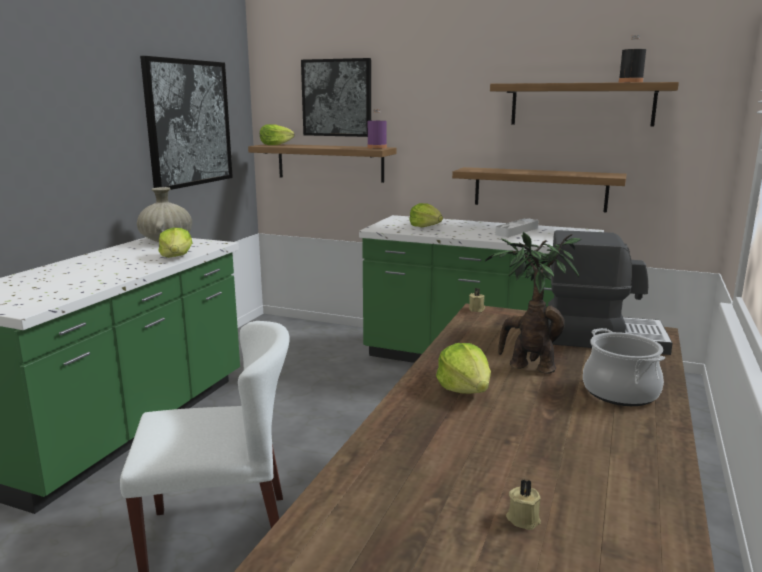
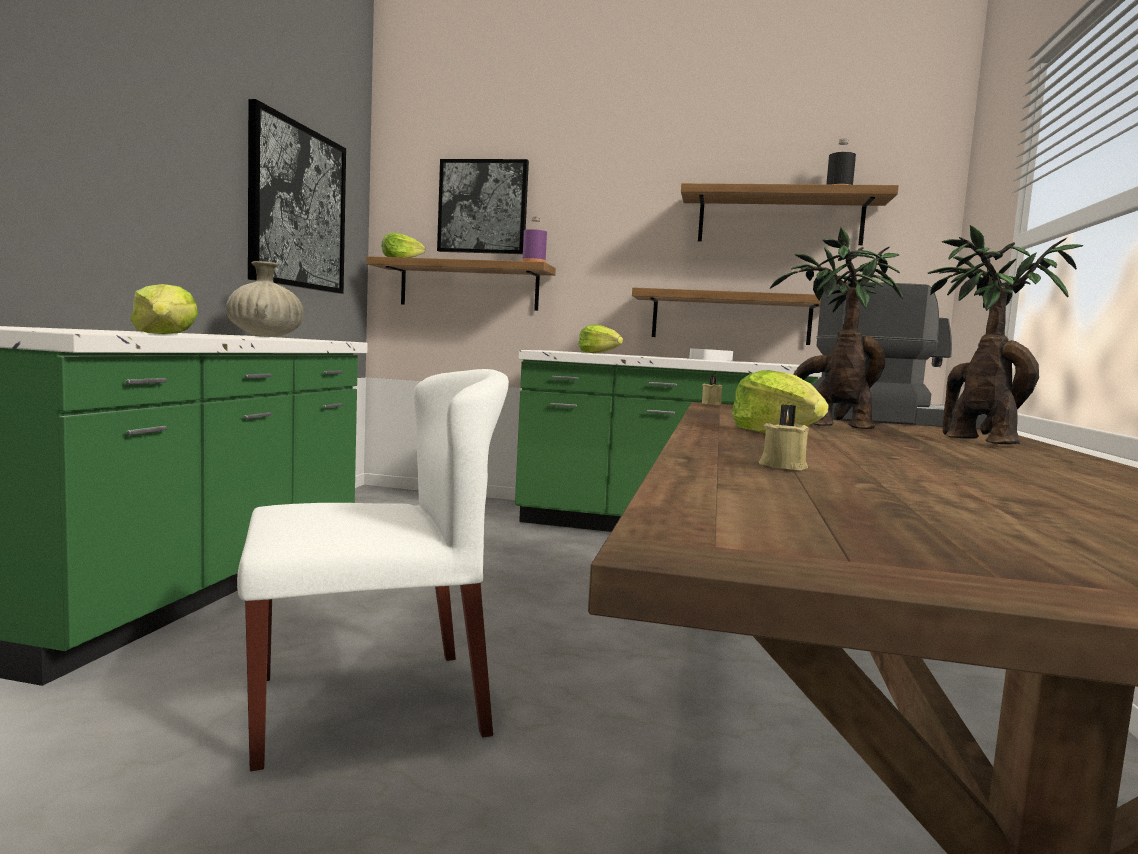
camera: 10 degrees left, 10 degrees down
lettuce [158,228,193,258] -> lettuce moved to [130,284,198,334]
beige candle [506,479,541,530] -> beige candle moved to [759,404,809,470]
cooking pot [583,328,665,406] -> potted plant [928,225,1083,444]

